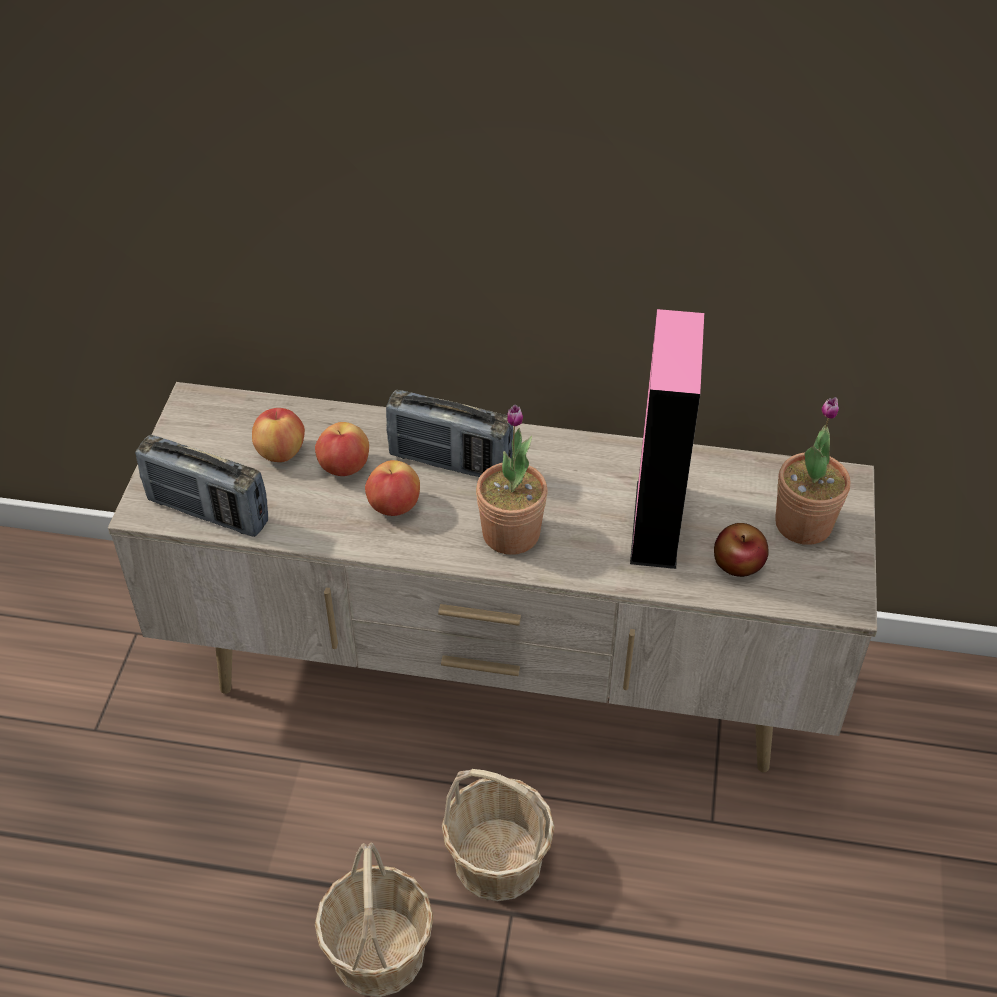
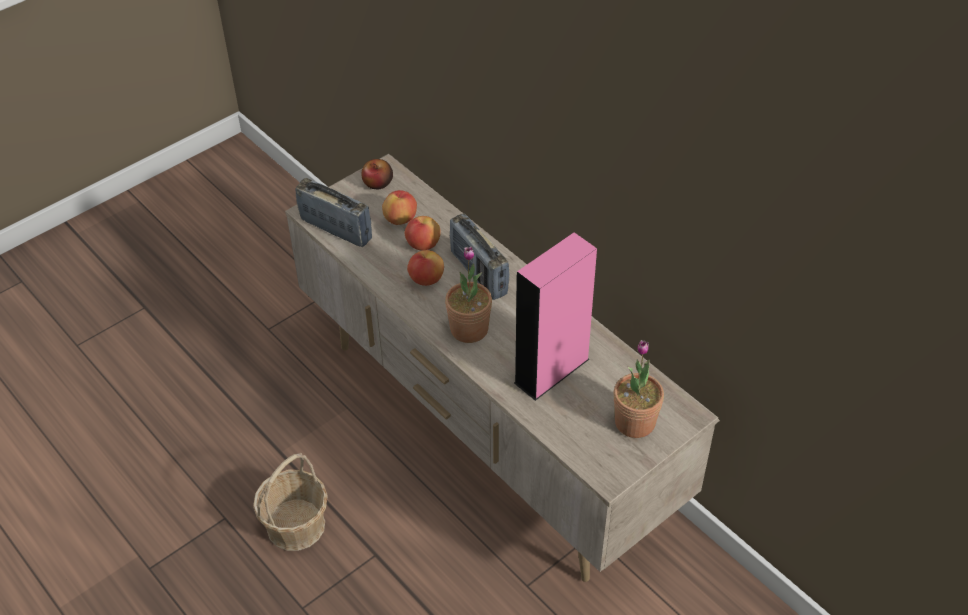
camera: 40 degrees right, 0 degrees up
radio [135,435,268,537] -> radio turned 150 degrees clockwise [295,178,372,247]
basket [442,769,555,901] -> none
apple [714,523,769,577] -> apple moved to [361,159,393,189]

